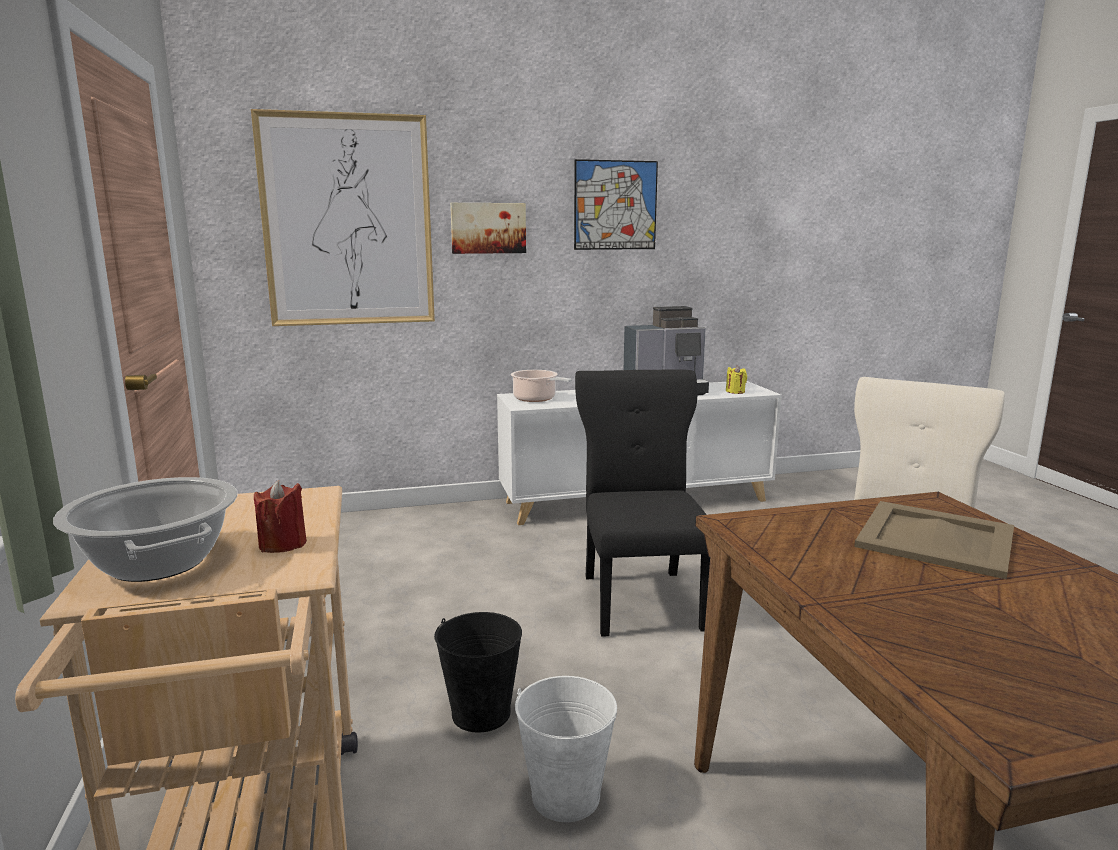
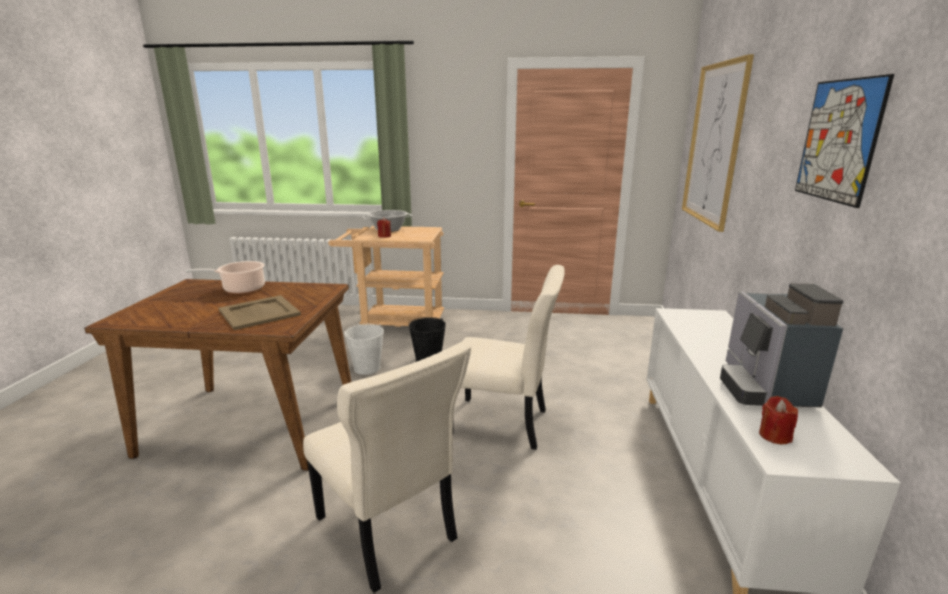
camera: 110 degrees right, 5 degrees up
picture [450,203,526,254] -> none
cooking pot [511,370,572,402] -> cooking pot moved to [186,261,265,294]
black chair [575,369,710,637] -> beige chair [453,265,565,450]
yellow candle [726,365,747,394] -> red candle [759,396,798,444]

